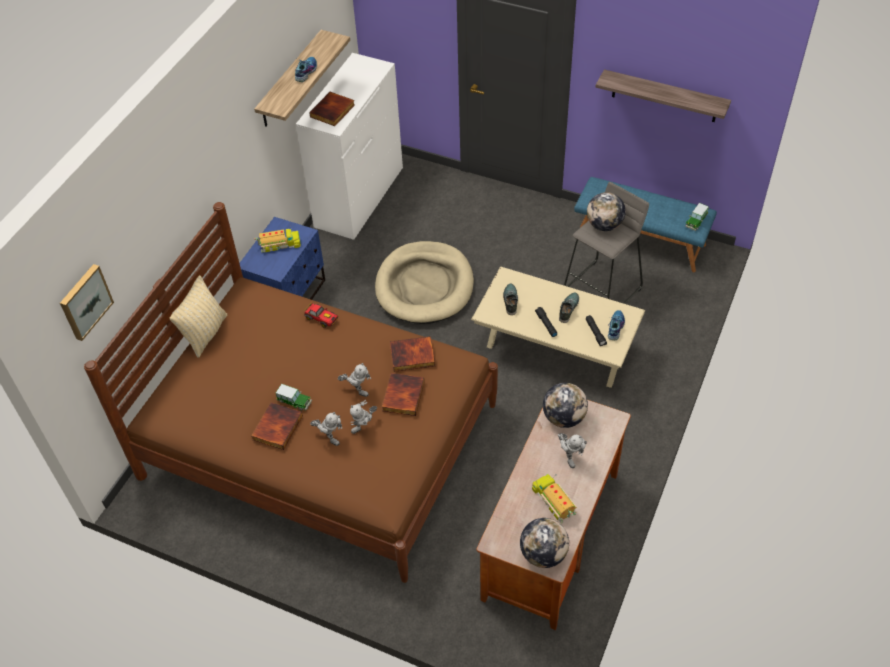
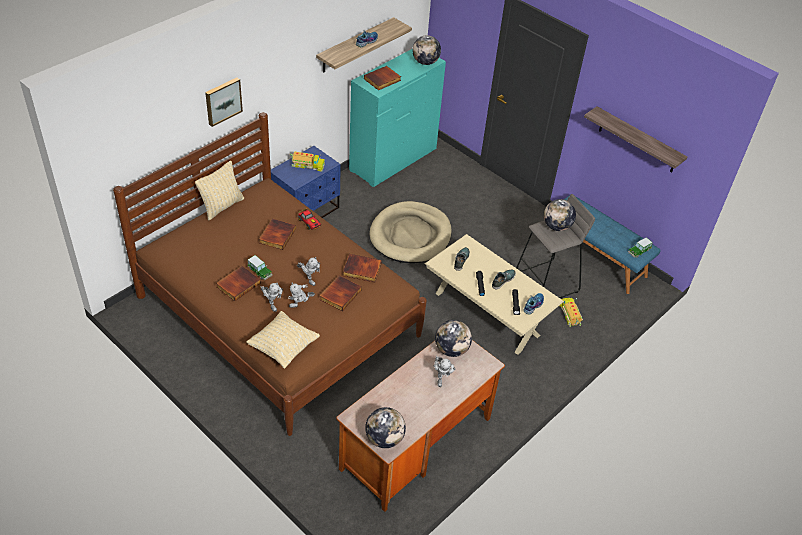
camera: 15 degrees right, 5 degrees down
picture [60,264,114,341] -> picture moved to [205,78,243,127]
white dresser [296,53,403,240] -> turquoise dresser [349,49,446,187]
toy truck [532,474,577,523] -> toy truck moved to [559,298,583,327]
none -> beige pillow [246,311,320,368]
none -> book [259,219,296,250]
none -> globe [412,35,441,65]

